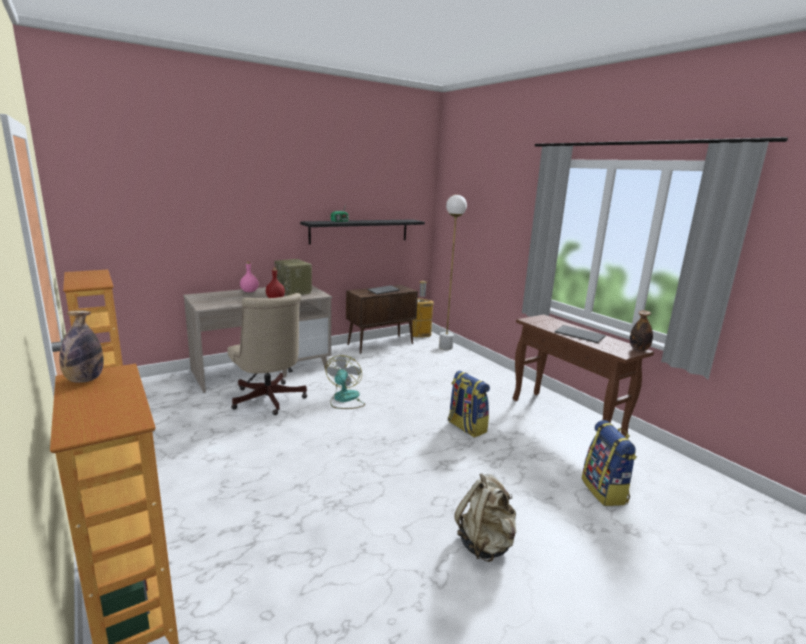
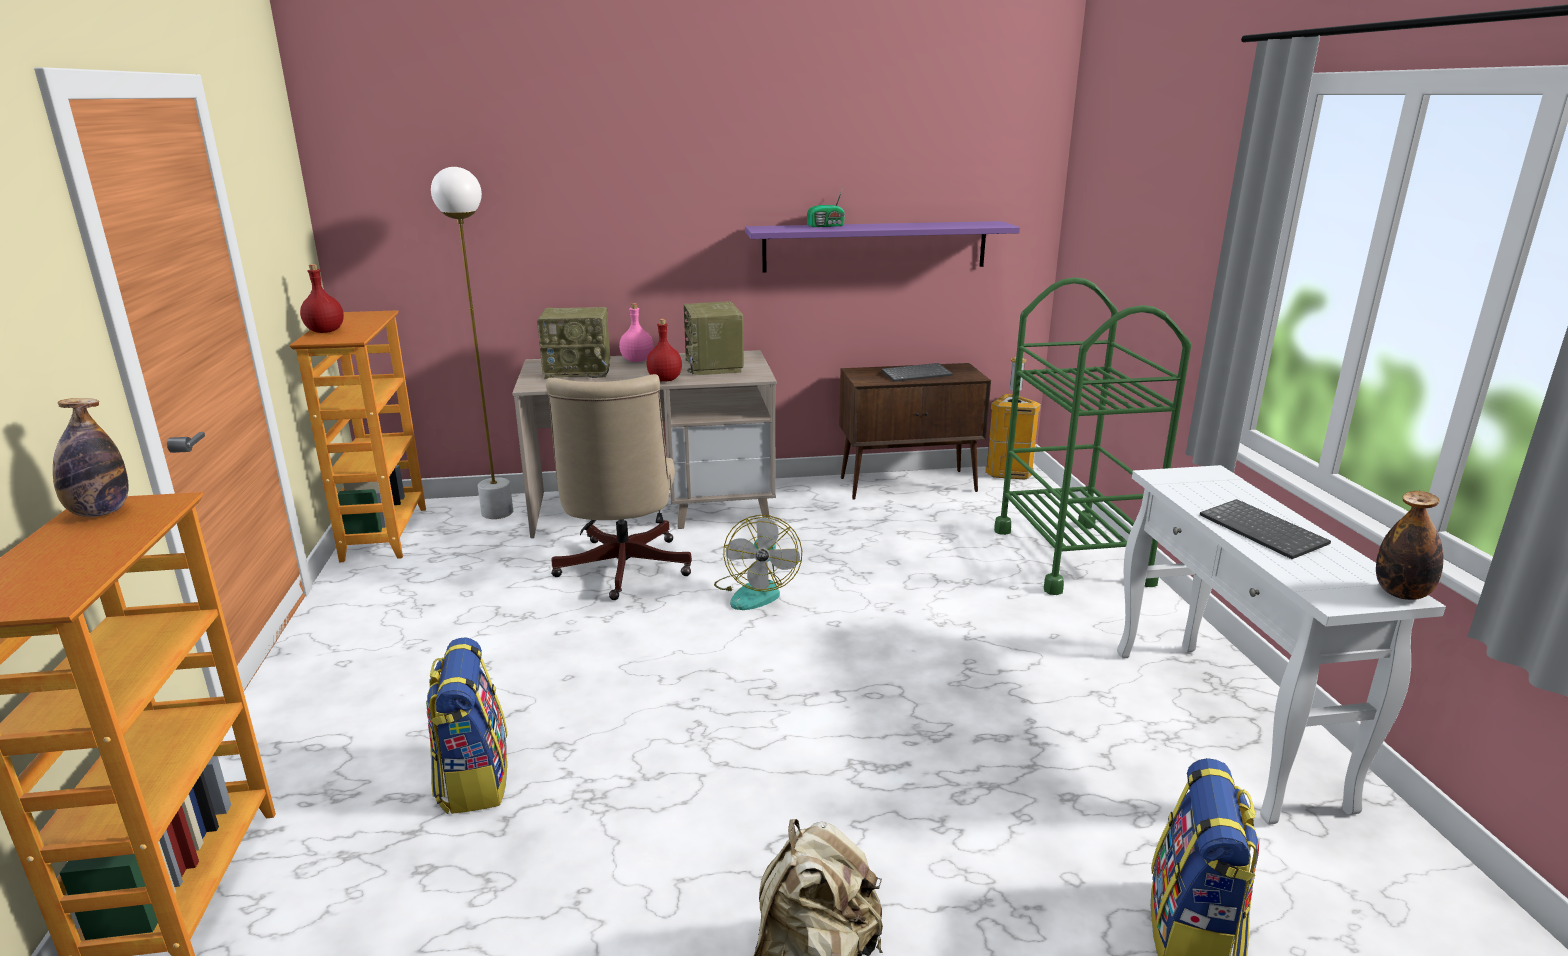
camera: 25 degrees right, 5 degrees up
black shelf [300,219,425,244] -> purple shelf [745,221,1020,273]
fan [325,355,365,409] -> fan turned 150 degrees clockwise [714,515,802,610]
white floor lamp [439,195,467,350] -> white floor lamp moved to [431,167,513,519]
backpack [448,371,490,437] -> backpack moved to [426,637,507,814]
brown console table [513,315,654,436] -> white console table [1117,465,1446,825]
none -> red bottle [300,264,344,333]
none -> radio [537,307,610,379]
none -> green cart [994,277,1191,595]

